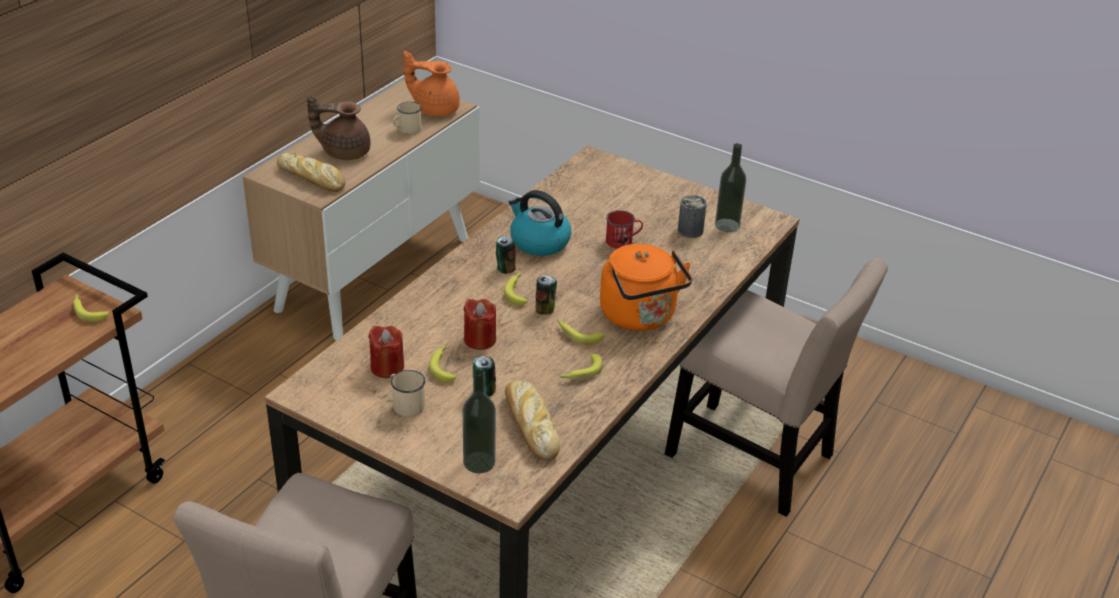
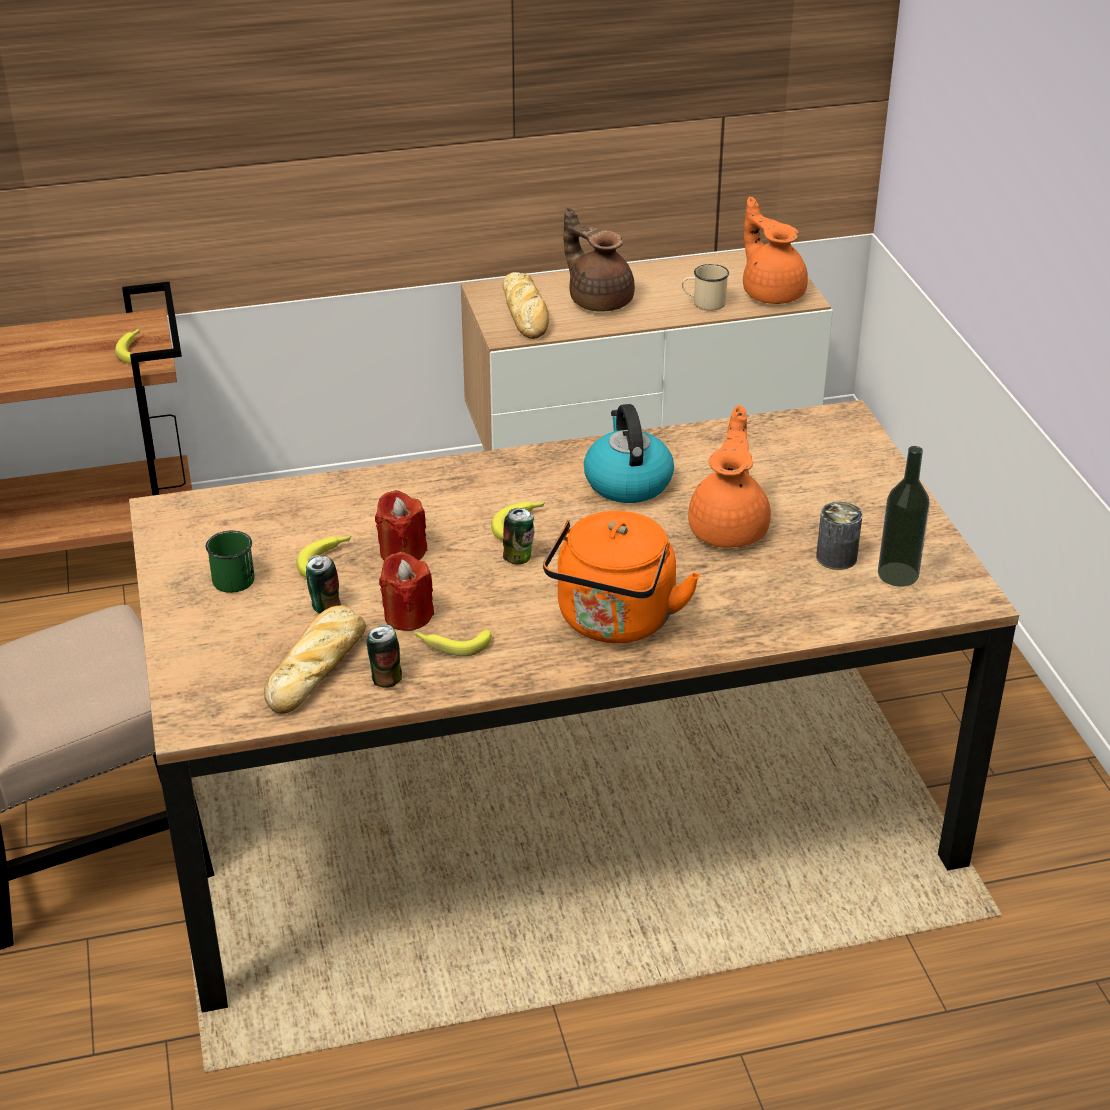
camera: 45 degrees right, 0 degrees up
red candle [368,326,404,378] -> red candle moved to [379,551,434,631]
beige mug [390,370,425,417] -> green mug [205,530,255,593]
bottle [463,369,496,474] -> none
can [496,235,516,274] -> can moved to [367,624,402,688]
banana [557,319,604,345] -> none
red mug [606,210,643,249] -> orange teapot [688,405,771,548]
beige chair [665,258,888,517] -> none

